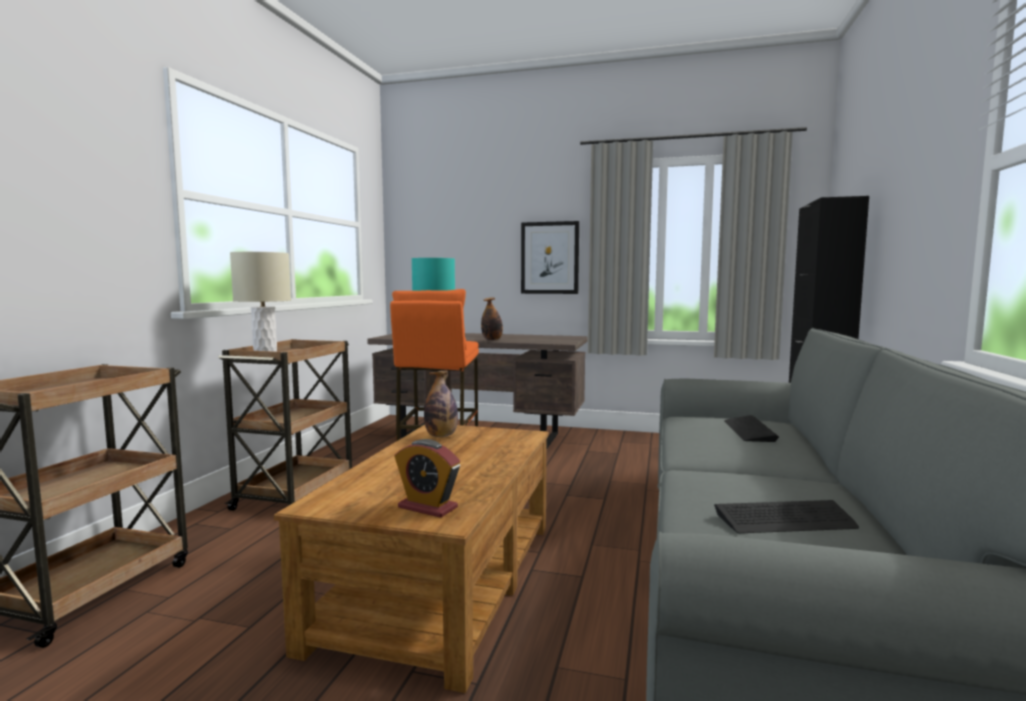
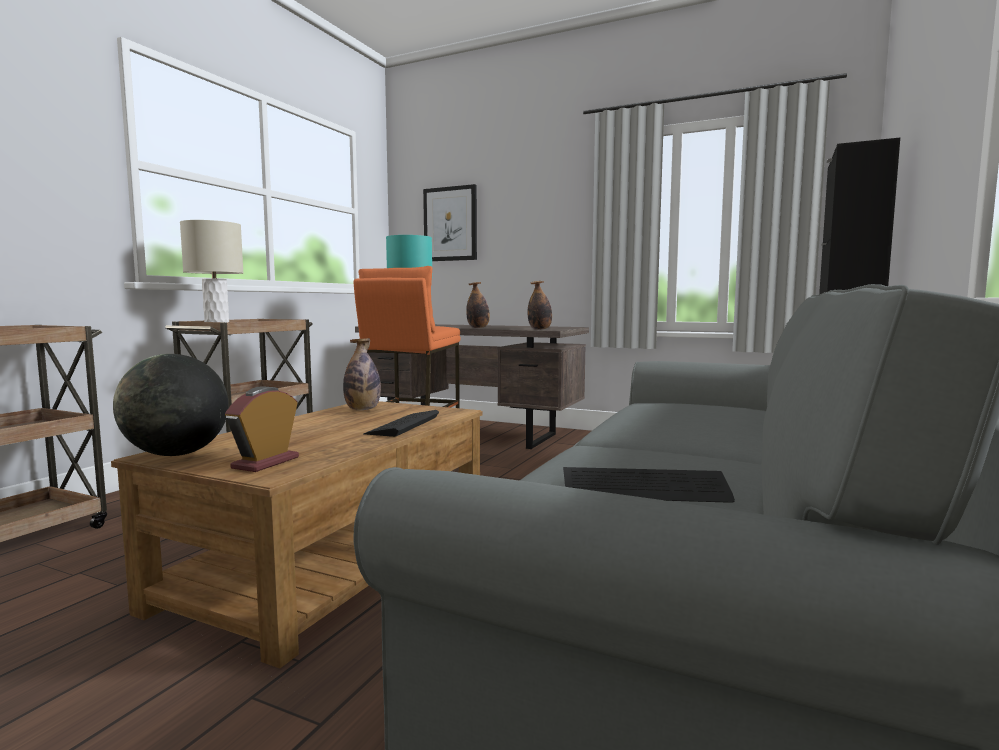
camera: 10 degrees right, 0 degrees up
alarm clock [395,439,460,518] -> alarm clock turned 75 degrees clockwise [225,387,299,472]
picture [521,221,579,294] -> picture moved to [423,184,477,261]
keyboard [725,415,779,442] -> keyboard moved to [363,410,439,437]
none -> globe [113,354,229,456]
none -> bottle [528,281,552,330]

